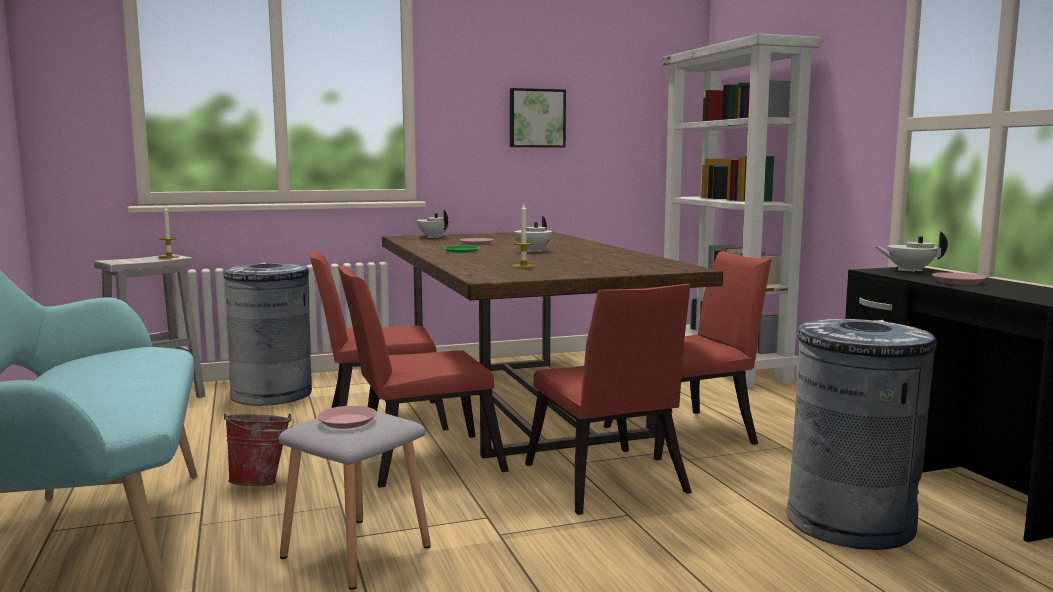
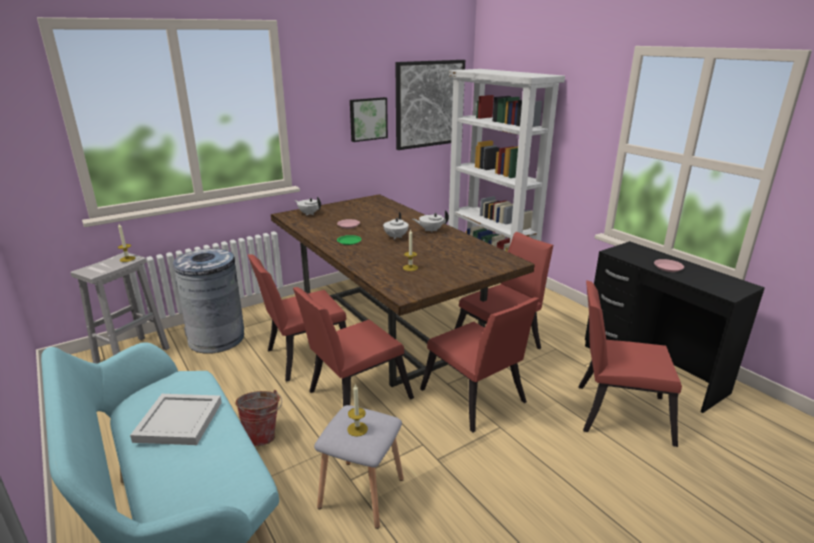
camera: 15 degrees left, 15 degrees up
pink plate [317,406,377,429] -> candle [347,384,368,437]
grey trash can [786,319,937,550] -> red chair [578,281,682,447]
white teapot [874,231,948,272] -> white teapot moved to [413,210,449,232]
none -> white tray [130,394,222,445]
none -> picture [395,60,465,150]

